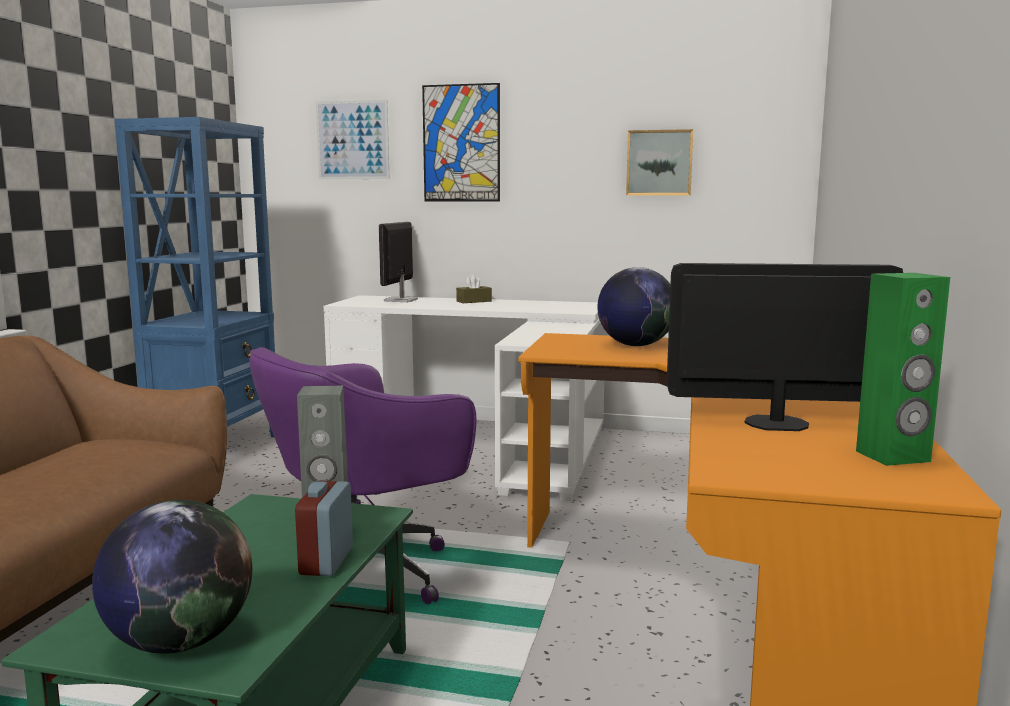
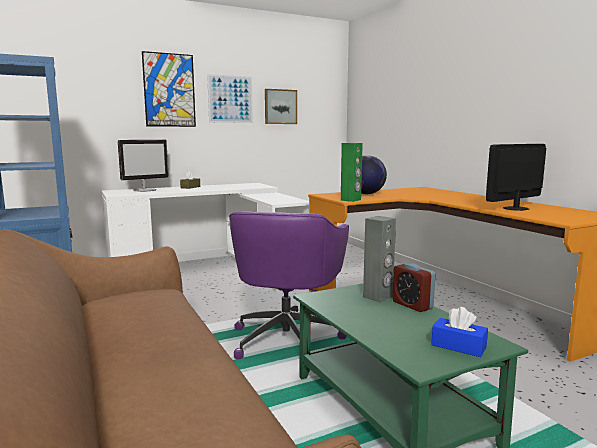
camera: 40 degrees left, 0 degrees up
globe [92,500,252,654] -> blue tissue box [431,307,488,357]
picture [316,100,390,179] -> picture moved to [207,74,253,123]
monitor [379,222,418,302] -> monitor turned 105 degrees counterclockwise [118,140,169,192]
green speaker [856,273,950,466] -> green speaker moved to [341,143,363,202]

